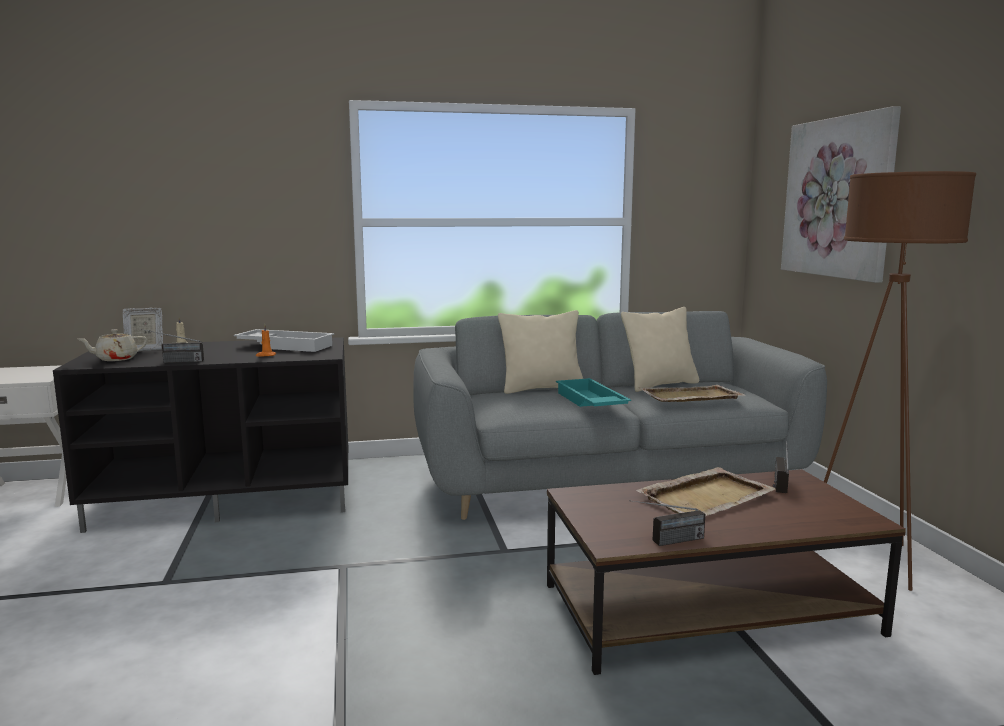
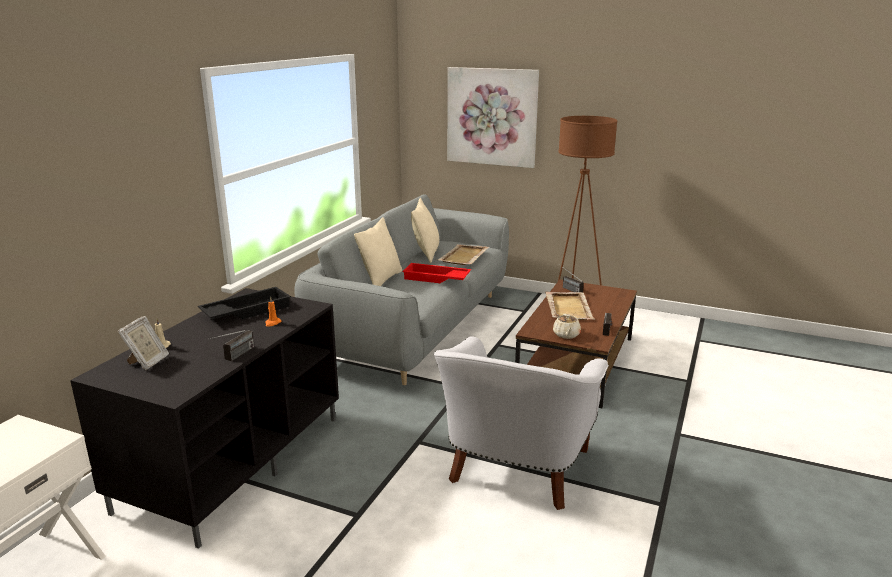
camera: 55 degrees left, 10 degrees up
beige teapot [78,329,147,361] -> beige teapot moved to [553,314,581,339]
white tray [234,329,334,352] -> black tray [198,287,291,320]
turquoise tray [556,378,631,407] -> red tray [402,263,471,283]
none -> white armchair [434,337,609,510]

